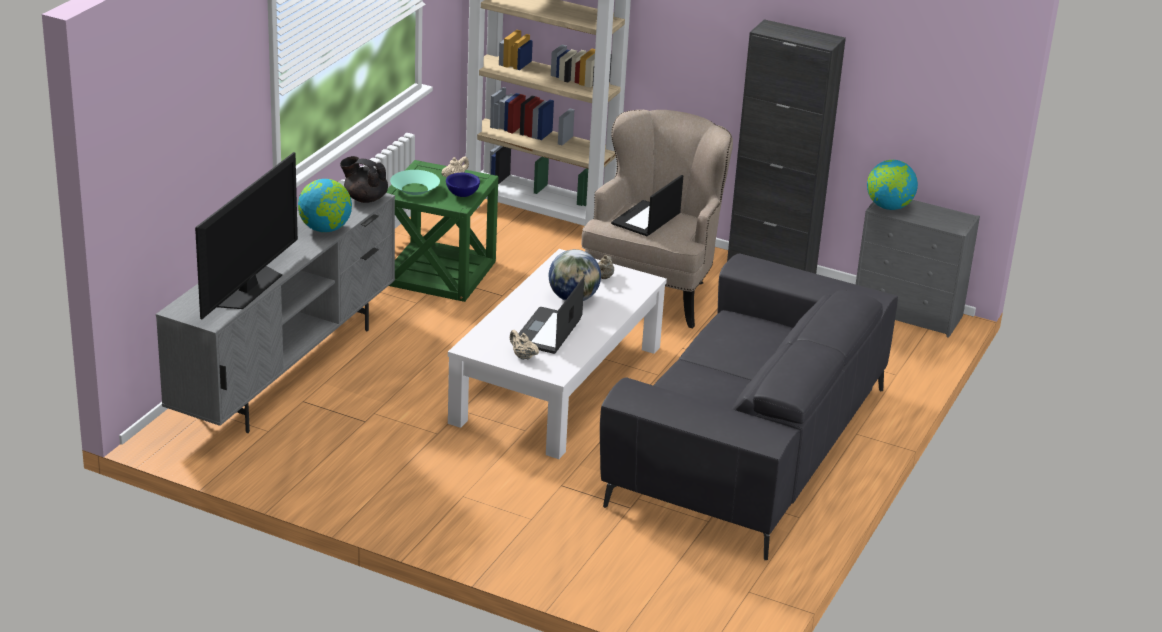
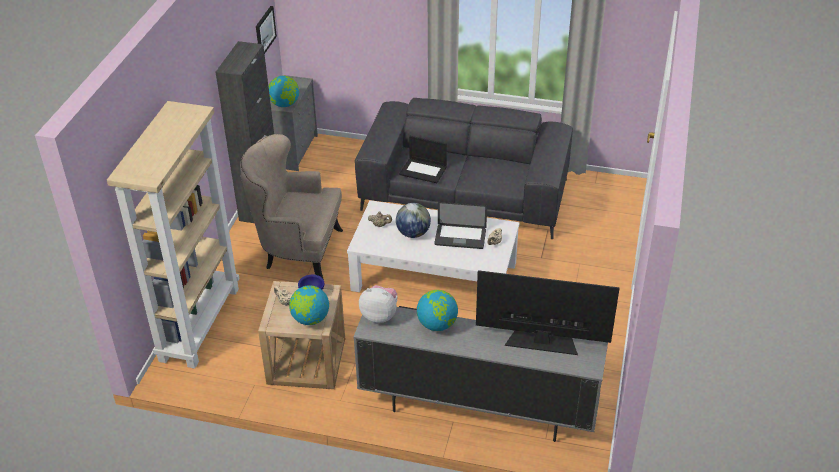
camera: 100 degrees left, 10 degrees up
black teapot [340,156,388,203] -> plush toy [359,285,398,323]
green side table [386,160,498,302] -> beige side table [258,281,346,389]
turquoise bowl [390,170,440,195] -> globe [289,285,329,325]
laptop [611,175,683,236] -> laptop moved to [399,136,447,183]
none -> picture [256,6,277,54]

